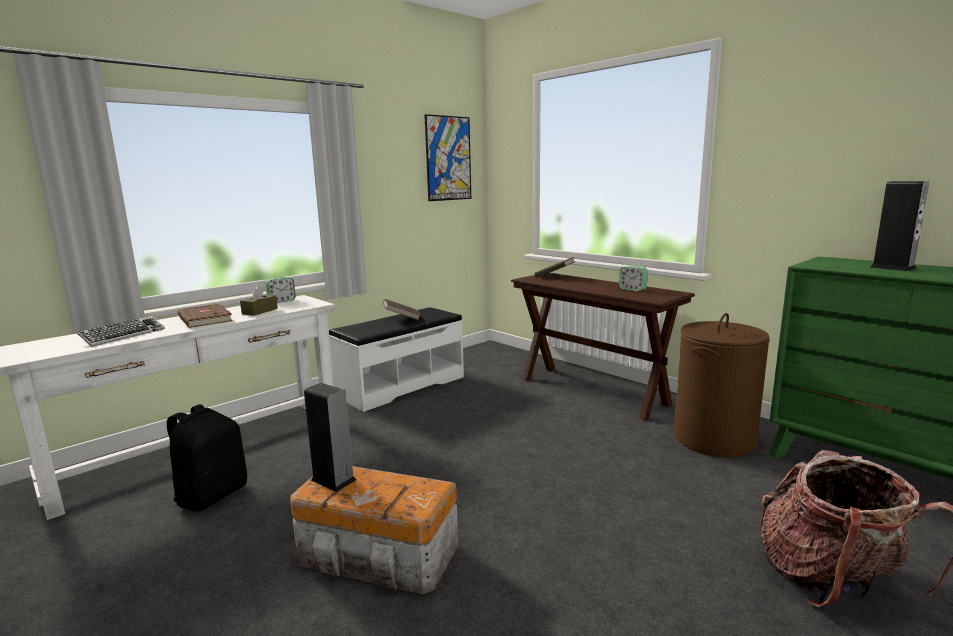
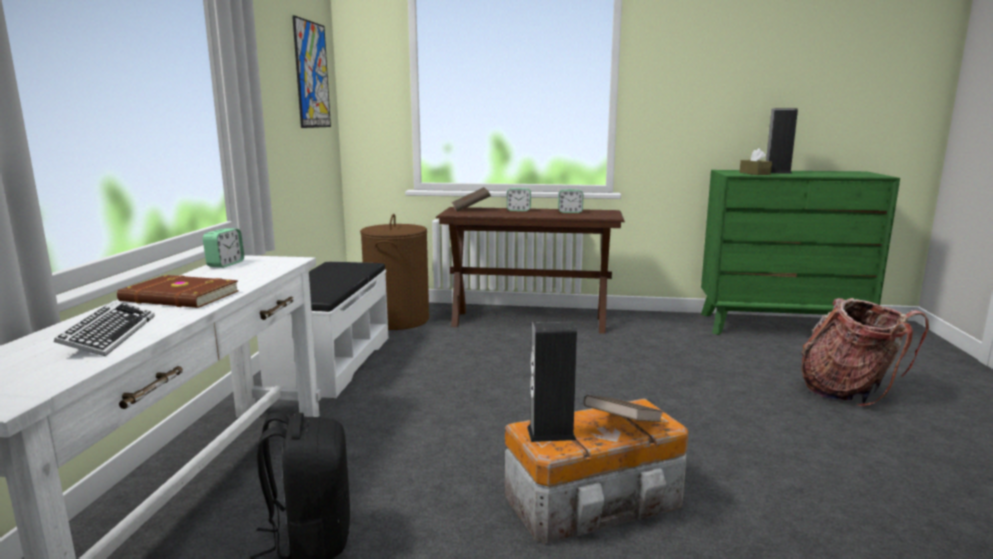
camera: 40 degrees left, 0 degrees up
brown tissue box [240,285,278,316] -> brown tissue box moved to [739,148,772,175]
brown book [383,299,420,320] -> brown book moved to [584,395,663,422]
brown laundry basket [674,313,770,457] -> brown laundry basket moved to [360,214,429,330]
none -> alarm clock [507,188,531,211]

